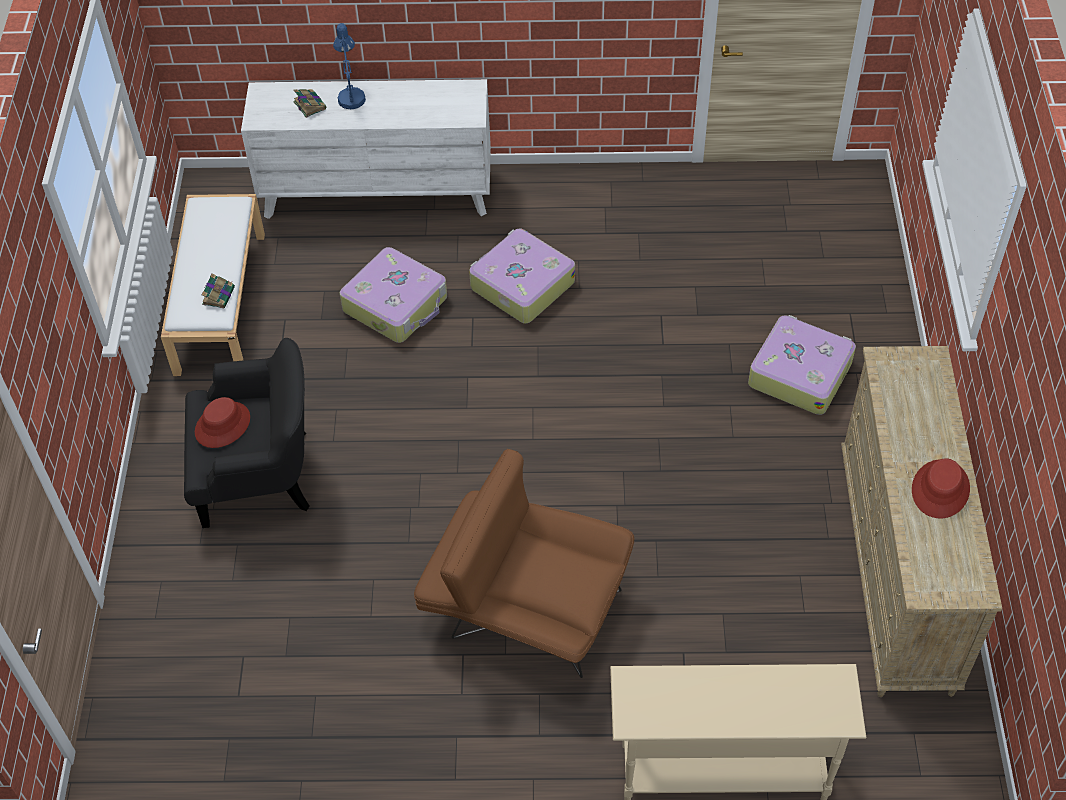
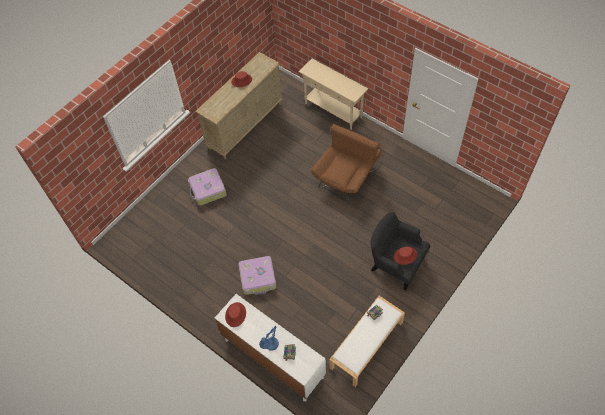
camera: 140 degrees left, 5 degrees up
suitcase [339,247,447,343] -> none
brown armchair [414,449,634,678] -> brown armchair turned 120 degrees counterclockwise [311,124,381,202]
none -> red hat [225,302,246,327]

